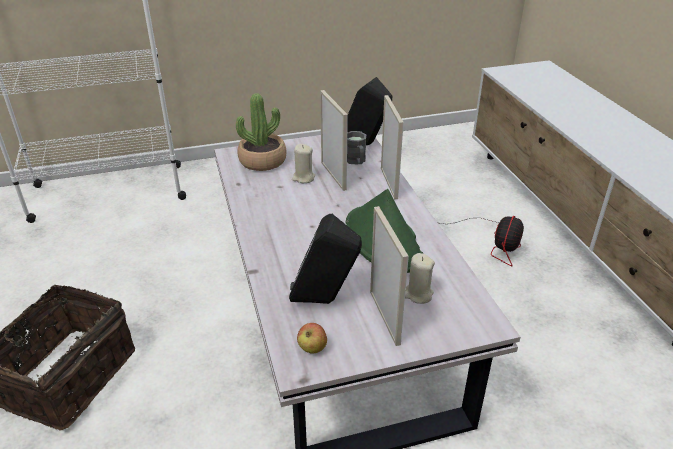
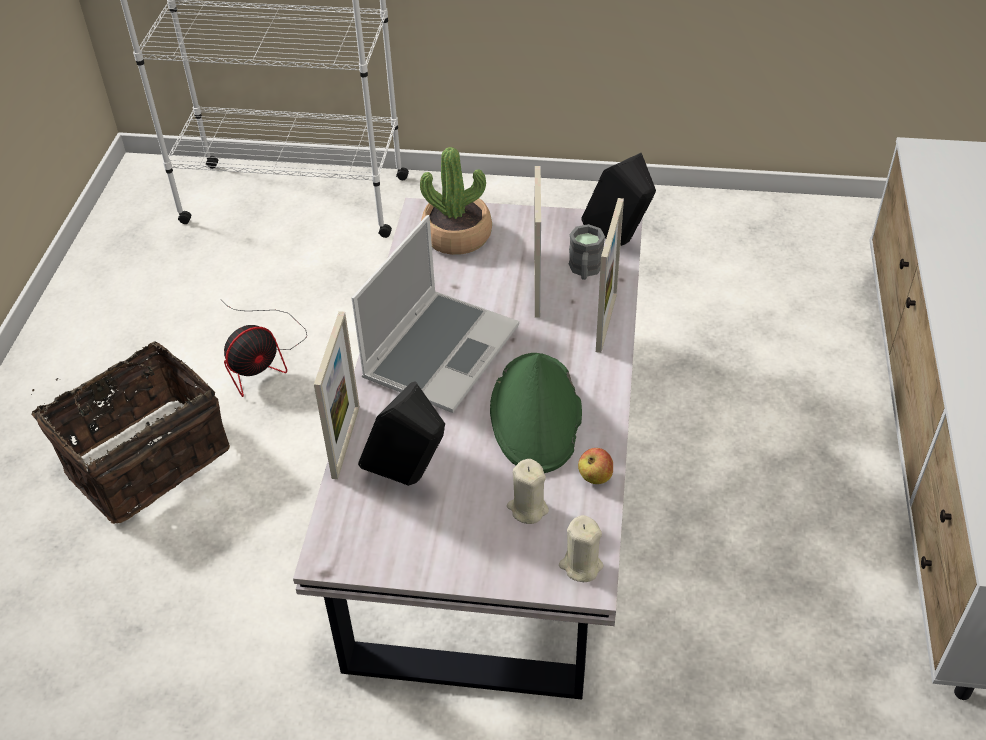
camera: 25 degrees right, 10 degrees up
beige candle [292,144,315,183] -> beige candle moved to [559,515,603,582]
apple [297,323,327,353] -> apple moved to [578,448,613,484]
picture frame [370,206,409,346] -> picture frame moved to [314,311,360,479]
fan [440,216,524,267] -> fan moved to [220,299,307,397]
none -> laptop [352,215,519,413]

